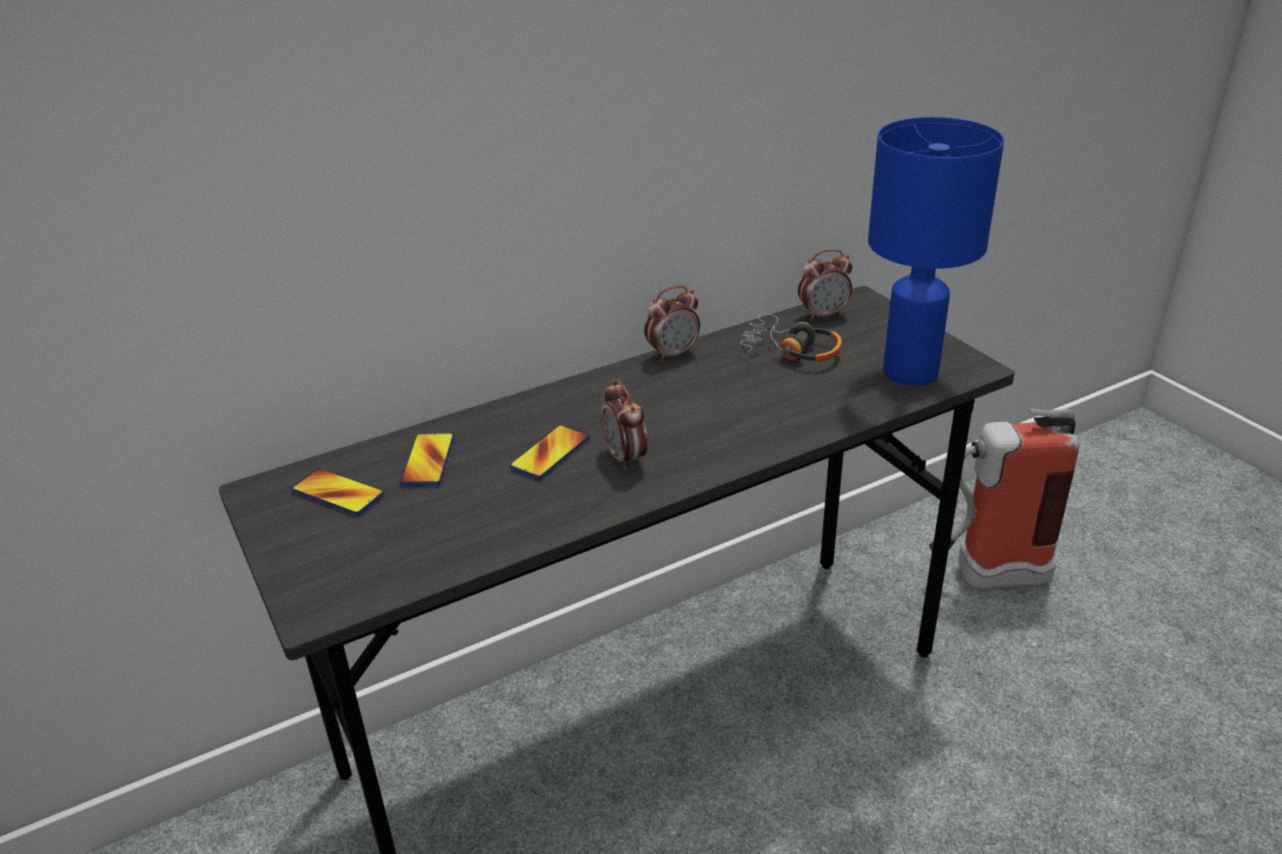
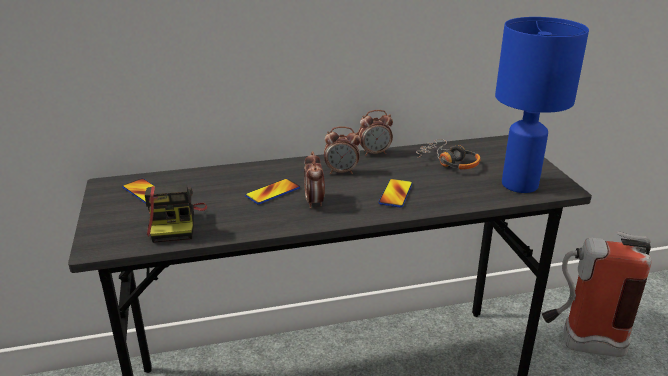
camera: 15 degrees right, 5 degrees down
phone [400,433,454,486] -> phone moved to [378,179,413,208]
alarm clock [798,249,853,320] -> alarm clock moved to [324,126,361,174]
none -> camera [145,184,207,243]

